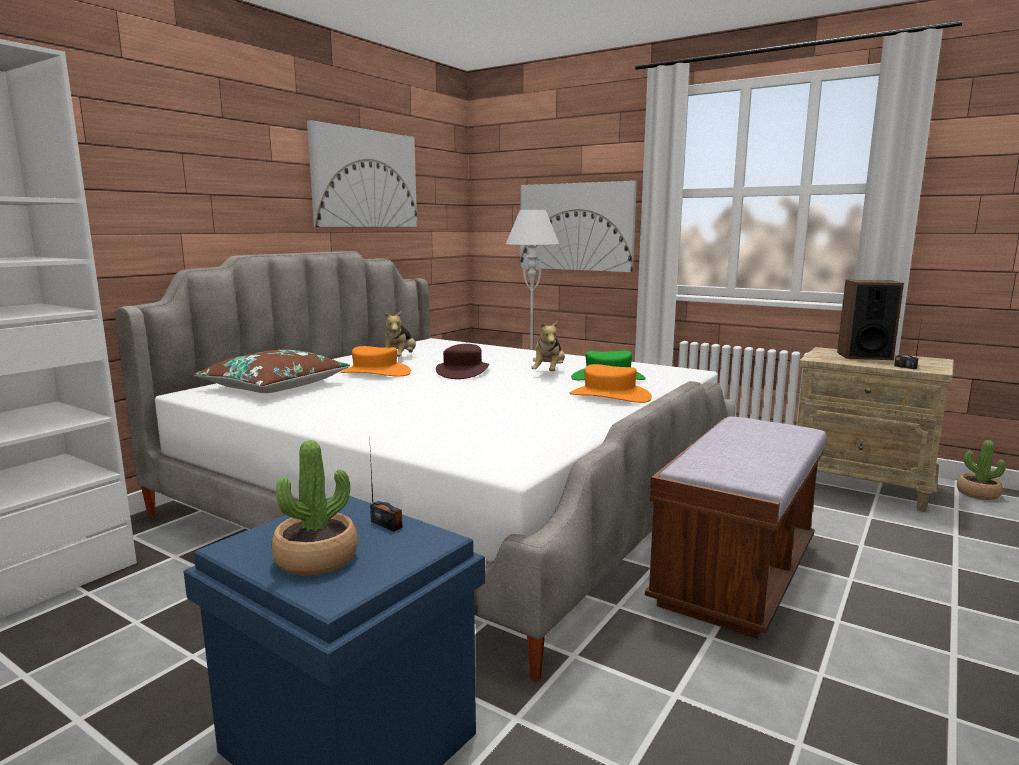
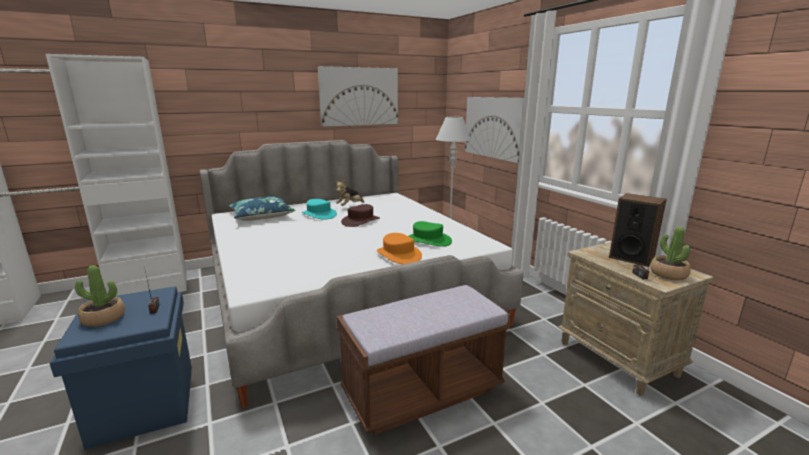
camera: 30 degrees right, 5 degrees up
brown pillow [194,349,350,393] -> blue pillow [229,196,296,221]
orange hat [341,346,411,376] -> turquoise hat [302,199,337,220]
plush toy [531,321,565,371] -> none
potted plant [957,440,1006,500] -> potted plant moved to [650,226,691,280]

